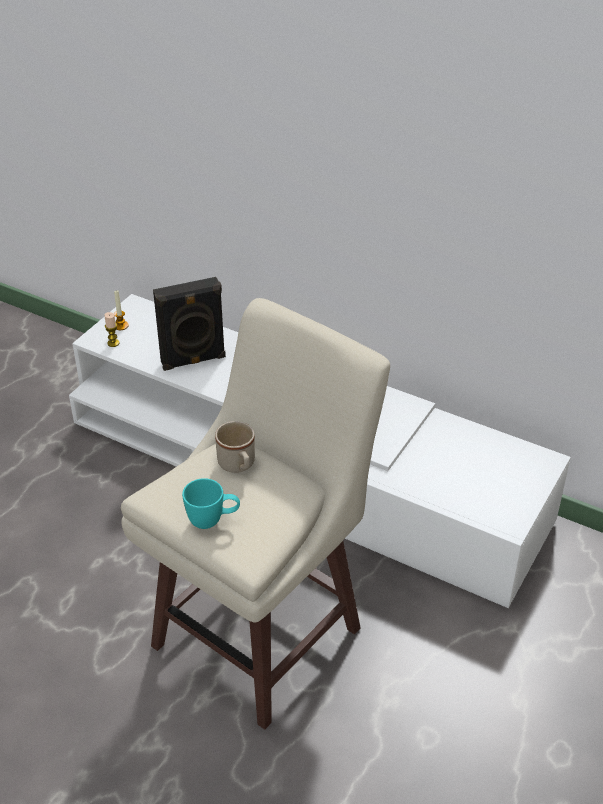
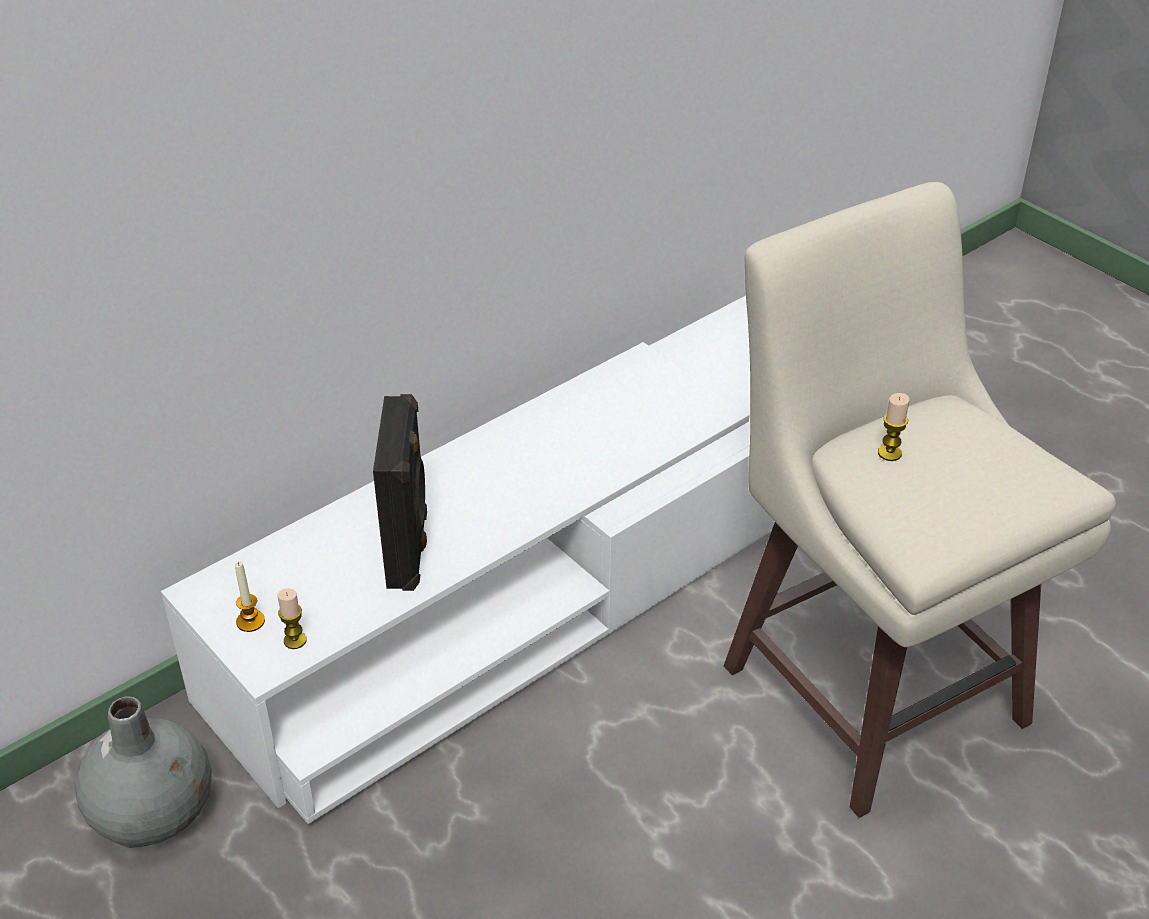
camera: 70 degrees left, 0 degrees up
turquoise mug [182,478,240,529] -> none
beige mug [215,421,255,473] -> candle [878,393,910,461]
none -> grey vase [75,696,212,848]

